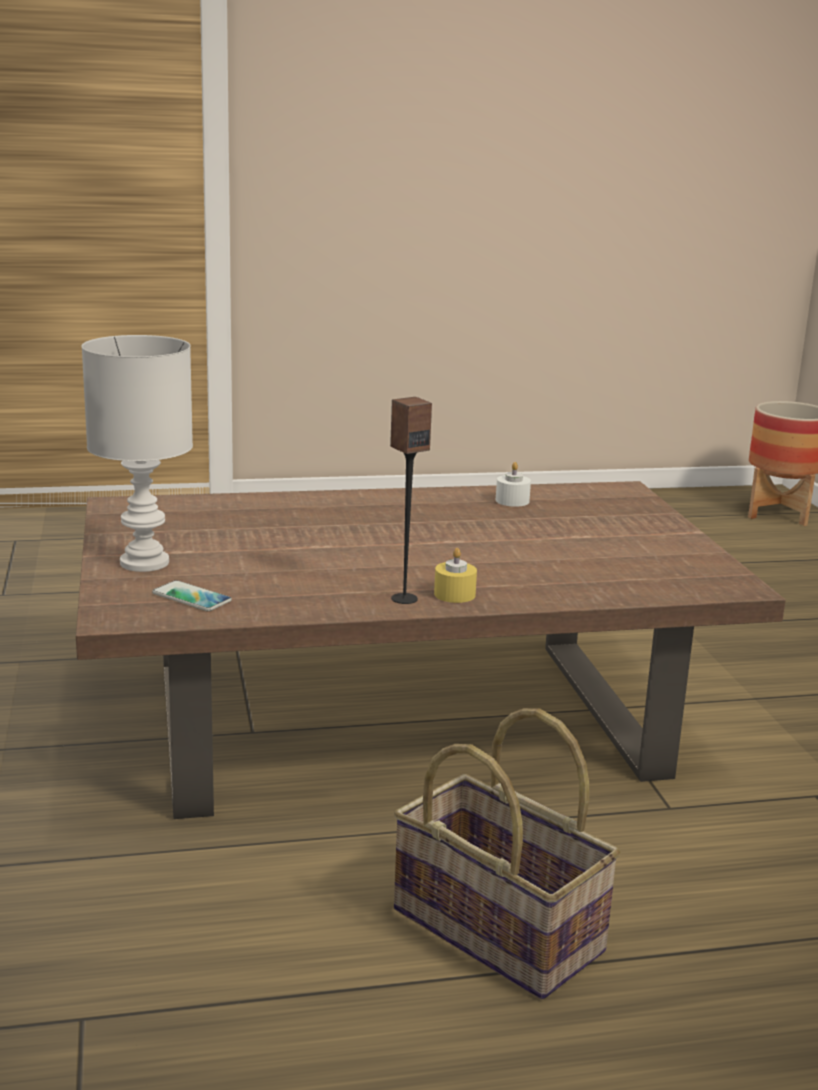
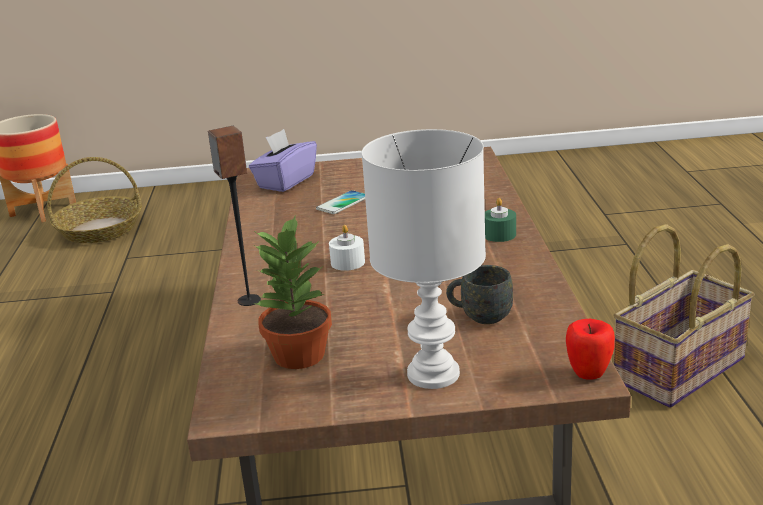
camera: 80 degrees left, 5 degrees up
phone [152,580,232,612] -> phone moved to [316,190,365,214]
speaker [390,397,432,604] -> speaker moved to [208,126,261,306]
yellow candle [434,548,477,603] -> green candle [485,198,516,242]
white candle [496,462,531,507] -> white candle moved to [329,225,365,271]
none -> basket [47,157,142,243]
none -> purple tissue box [249,129,317,192]
none -> potted plant [255,214,332,369]
none -> grey mug [446,265,513,324]
none -> apple [566,319,615,380]

